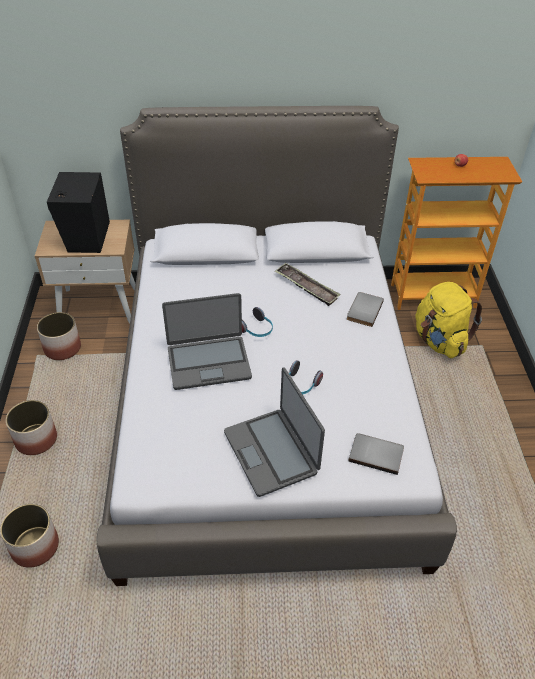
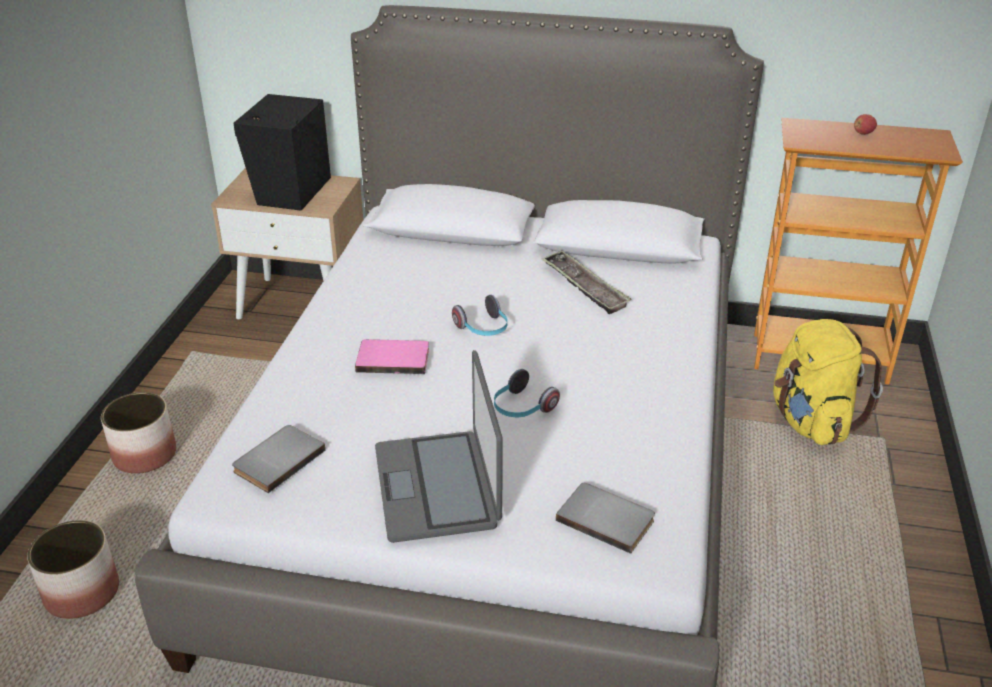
camera: 15 degrees right, 10 degrees down
planter [37,312,81,360] -> none
laptop [162,293,252,390] -> pink book [355,339,429,374]
grey book [347,292,384,327] -> grey book moved to [232,425,326,493]

